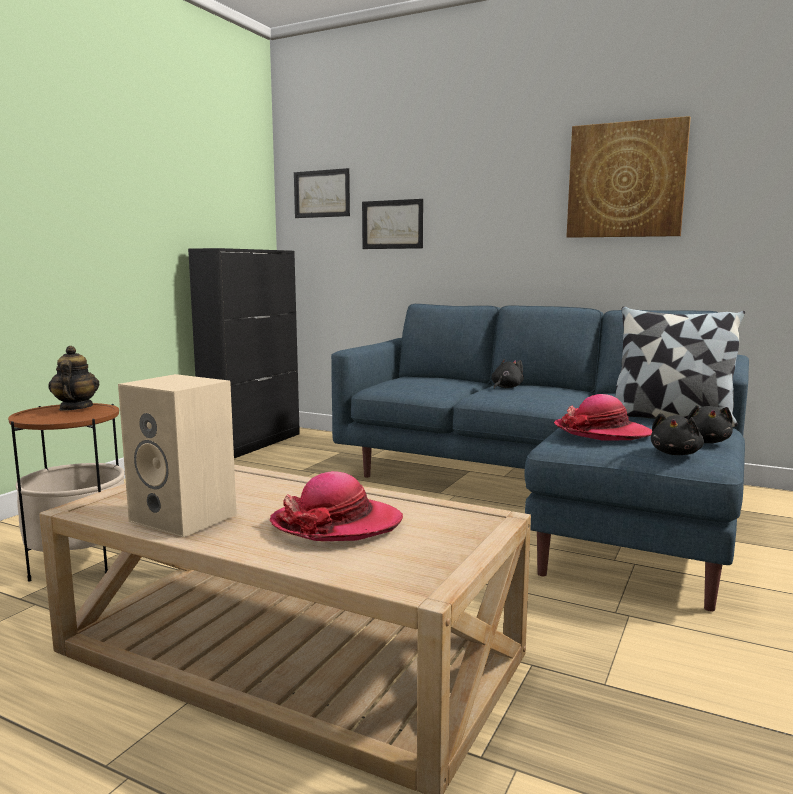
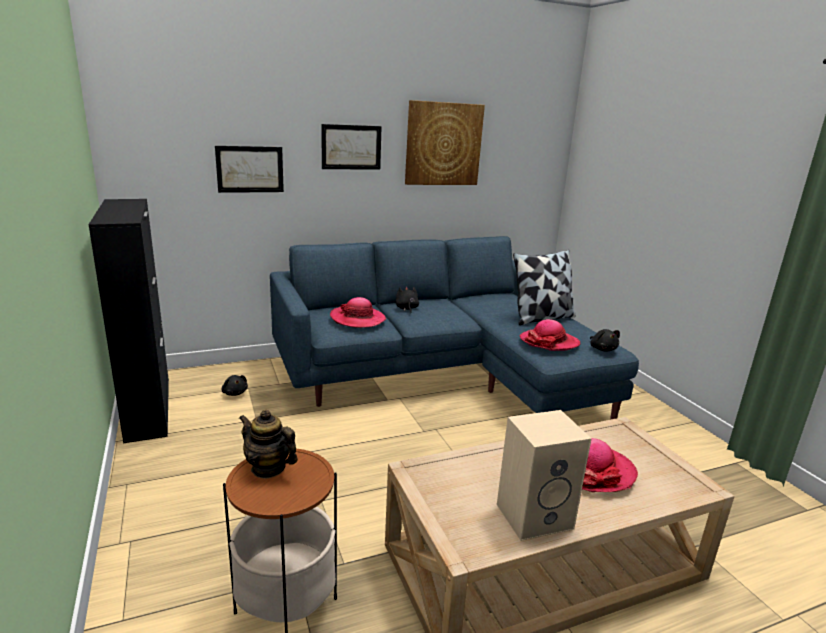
camera: 50 degrees left, 10 degrees up
picture [294,168,350,218] -> picture moved to [321,124,382,170]
black plush toy [687,405,733,443] -> black plush toy moved to [221,375,248,396]
none -> hat [330,297,386,328]

